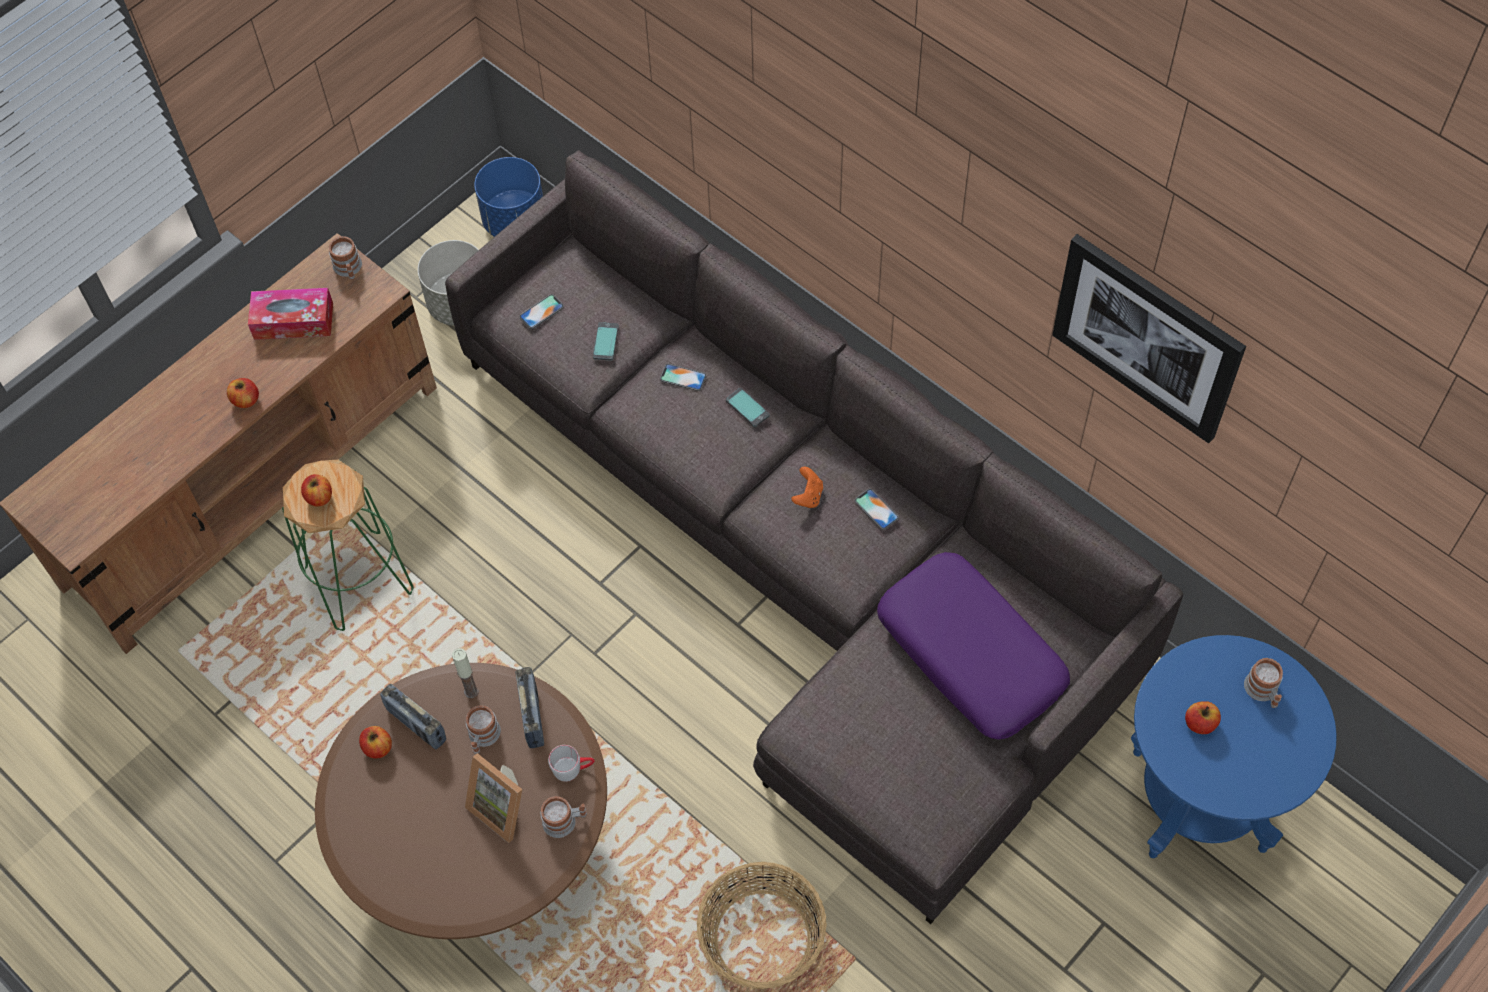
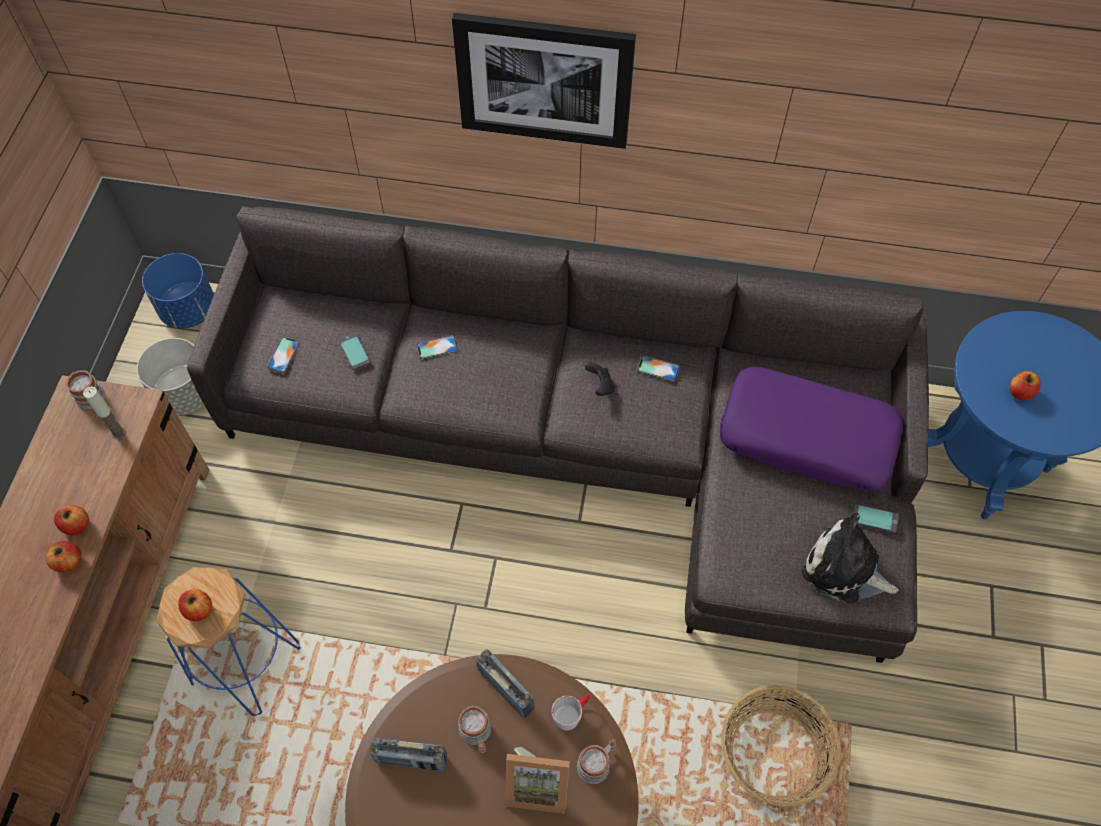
camera: 35 degrees left, 0 degrees up
tissue box [248,288,333,340] -> none
green stool [282,460,414,631] -> blue stool [156,567,301,716]
apple [359,726,392,758] -> apple moved to [54,505,89,536]
candle [452,648,479,698] -> candle moved to [83,387,126,439]
phone [726,388,770,427] -> phone moved to [854,504,899,533]
orange game controller [791,466,823,508] -> black game controller [585,363,615,396]
picture [1052,234,1246,443] -> picture moved to [452,13,636,149]
mug [1244,658,1283,708] -> none
none -> plush toy [802,513,898,604]

